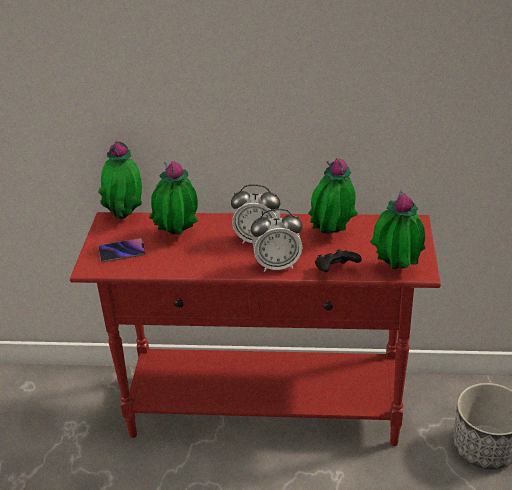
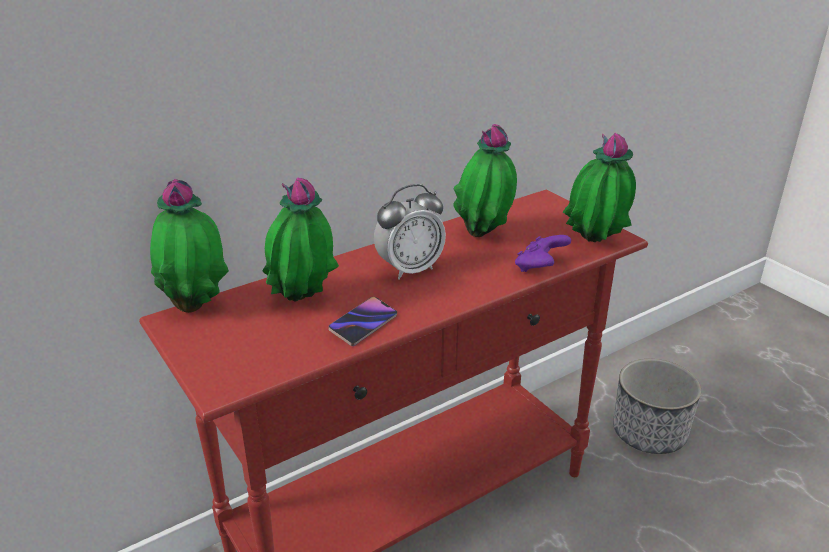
camera: 40 degrees left, 5 degrees down
phone [99,238,146,262] -> phone moved to [328,297,397,346]
alarm clock [251,209,303,272] -> none
black game controller [315,249,362,272] -> purple game controller [515,235,571,272]

